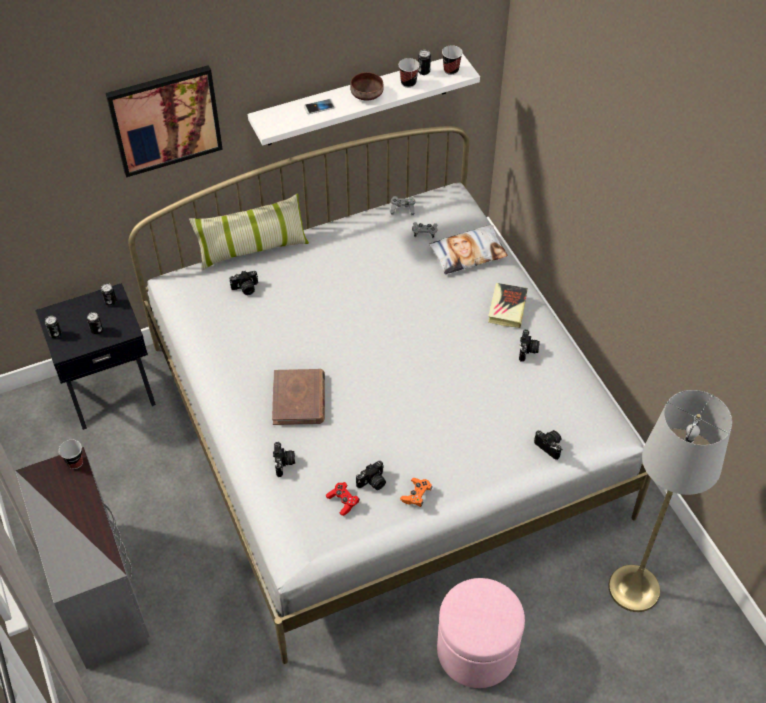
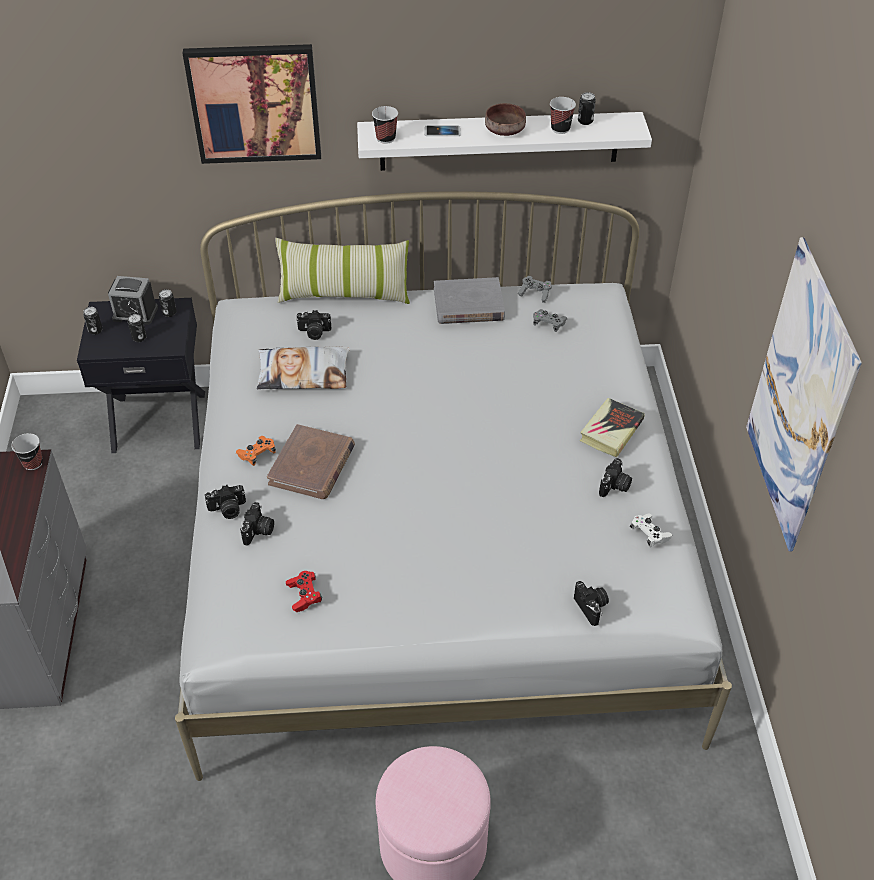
camera: 20 degrees right, 5 degrees down
camera [356,461,386,490] -> camera moved to [205,485,246,519]
orange game controller [400,478,433,507] -> orange game controller moved to [236,436,276,466]
pillow [428,225,508,275] -> pillow moved to [257,346,350,389]
cup [442,45,463,75] -> cup moved to [372,106,398,144]
grey floor lamp [608,390,732,612] -> none
none -> alarm clock [108,276,158,325]
none -> grey book [434,277,505,324]
none -> white game controller [630,514,672,547]
none -> picture [746,237,862,551]

